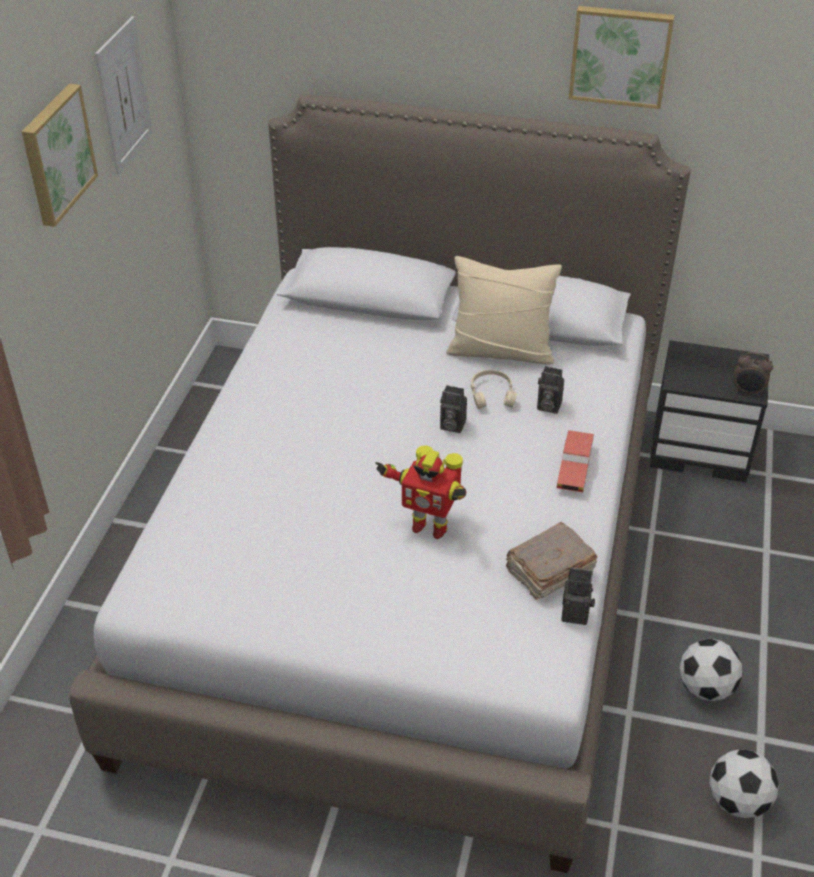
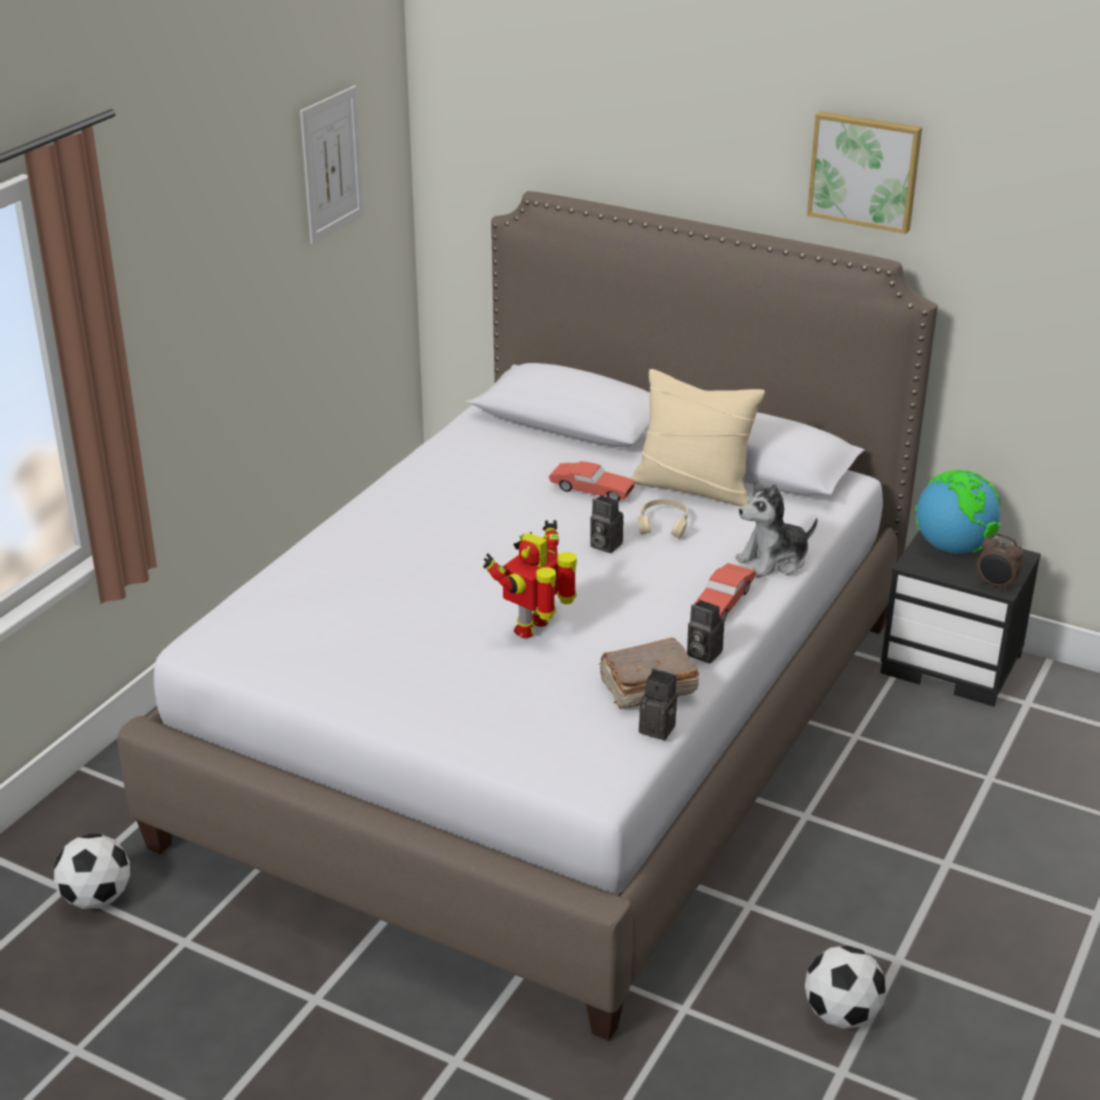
camera: 15 degrees right, 10 degrees down
picture [22,84,98,227] -> none
toy robot [375,445,466,539] -> toy robot turned 90 degrees clockwise [483,520,577,638]
camera [537,366,564,414] -> camera moved to [687,600,724,664]
football [680,638,742,701] -> football moved to [54,834,130,909]
none -> red toy car [549,461,635,501]
none -> plush toy [735,480,818,578]
none -> globe [915,470,1000,554]

